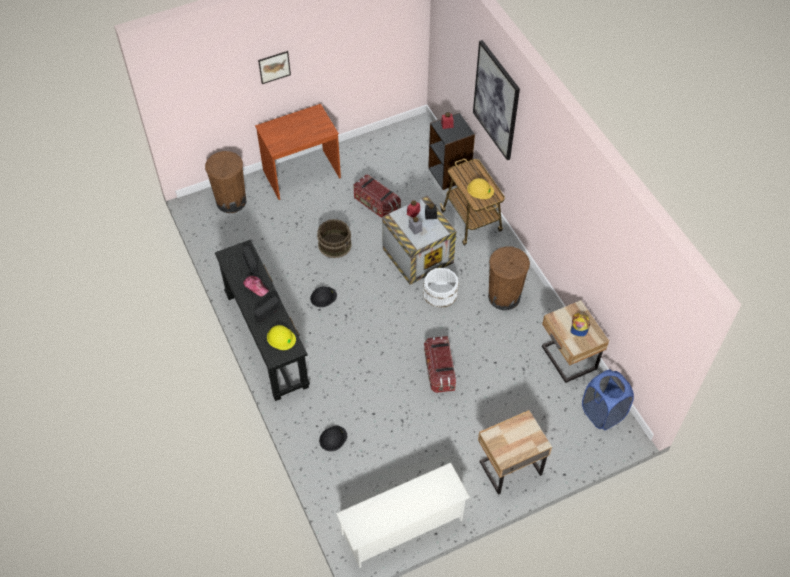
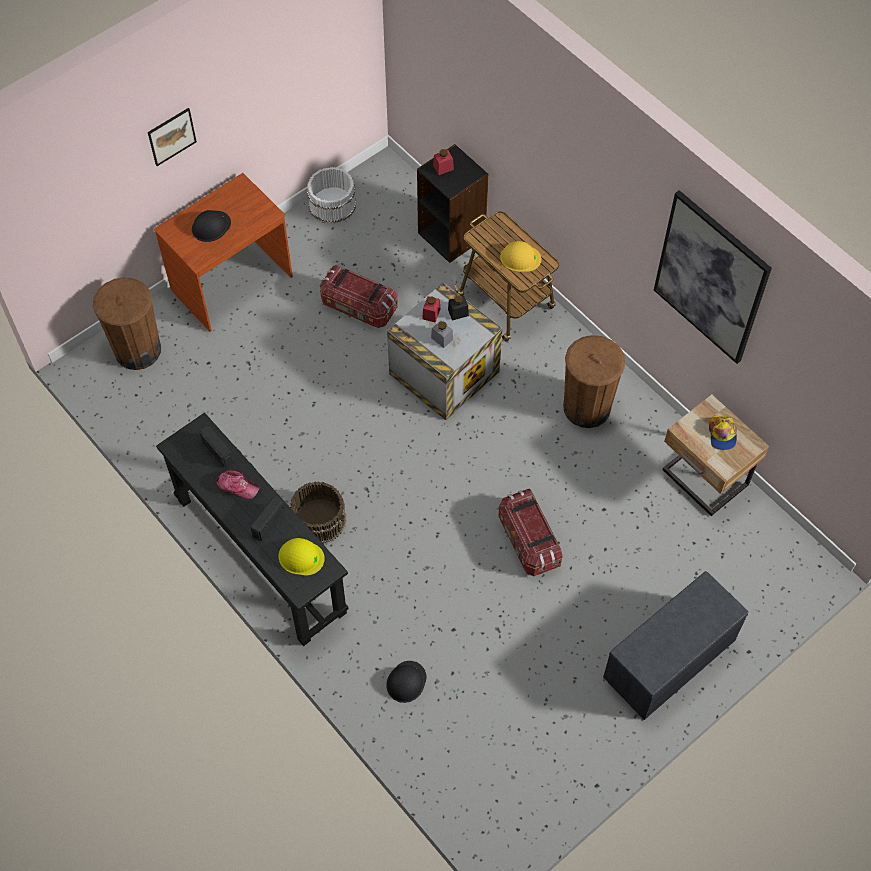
camera: 15 degrees left, 5 degrees up
black hard hat [310,287,337,307] -> black hard hat moved to [192,210,231,242]
brown bucket [317,219,352,258] -> brown bucket moved to [290,482,346,544]
white shoe rack [336,463,470,568] -> none
white bucket [423,268,459,308] -> white bucket moved to [307,167,356,223]
picture [473,40,520,160] -> picture moved to [654,190,772,364]
beige nightstand [478,410,552,495] -> grey bench [603,571,748,720]
blue laundry basket [582,369,634,430] -> none

